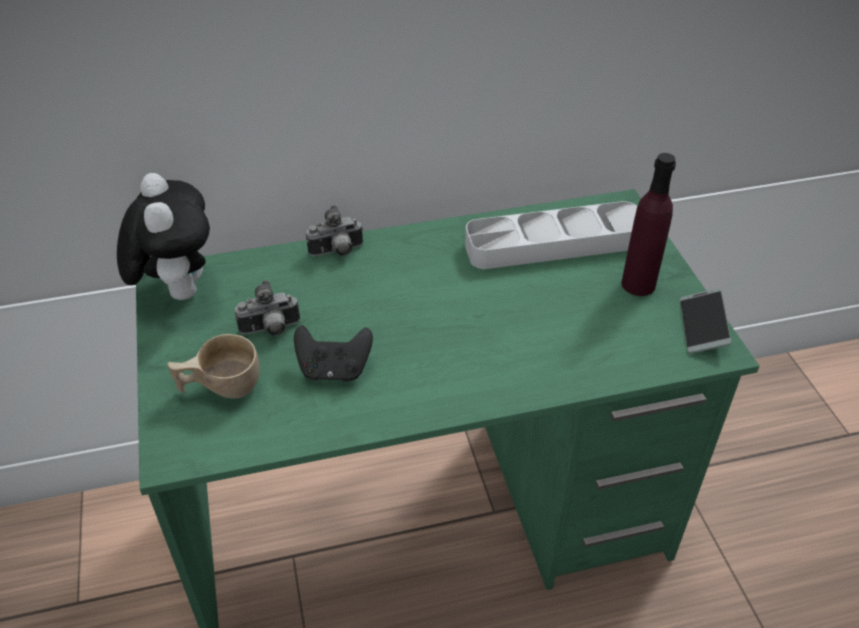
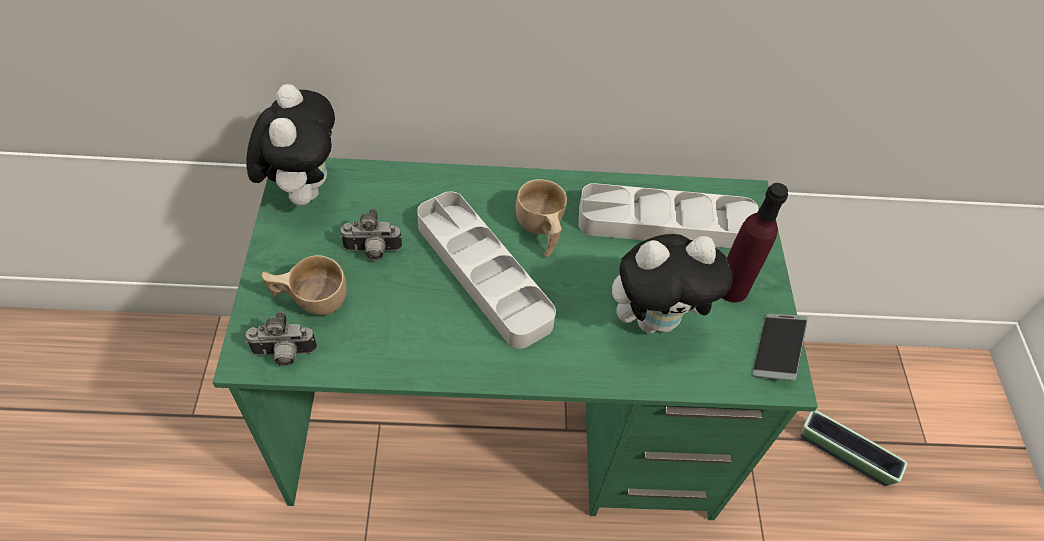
camera: 10 degrees right, 10 degrees up
black game controller [294,325,373,382] -> none
camera [306,205,363,256] -> camera moved to [246,311,317,366]
none -> grey tray [417,191,556,349]
none -> beige cup [515,179,567,257]
none -> plush toy [612,234,733,333]
none -> planter [801,410,908,486]

